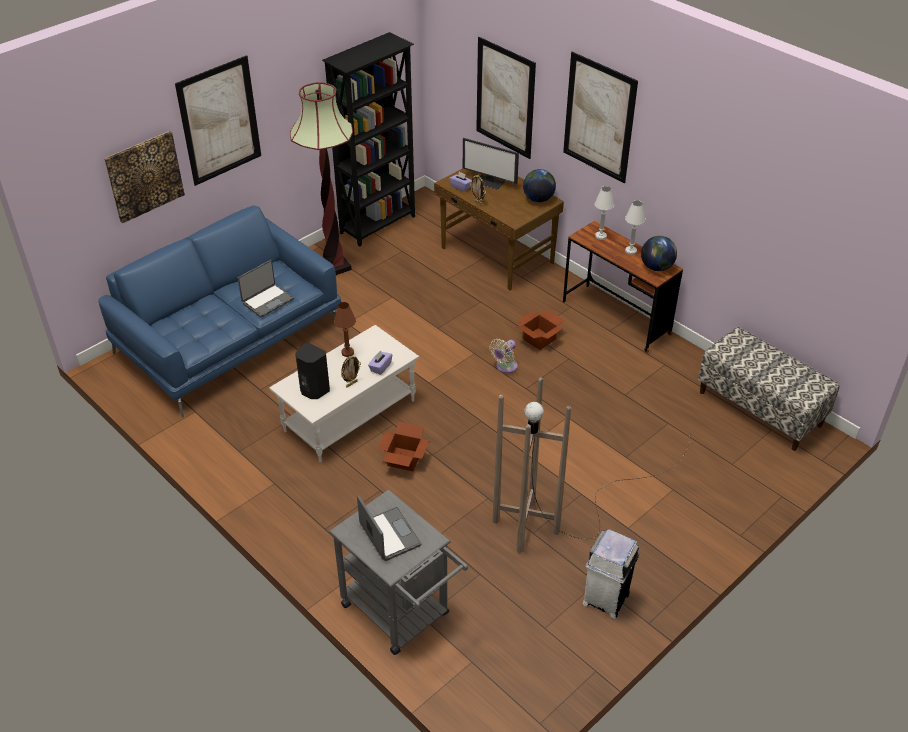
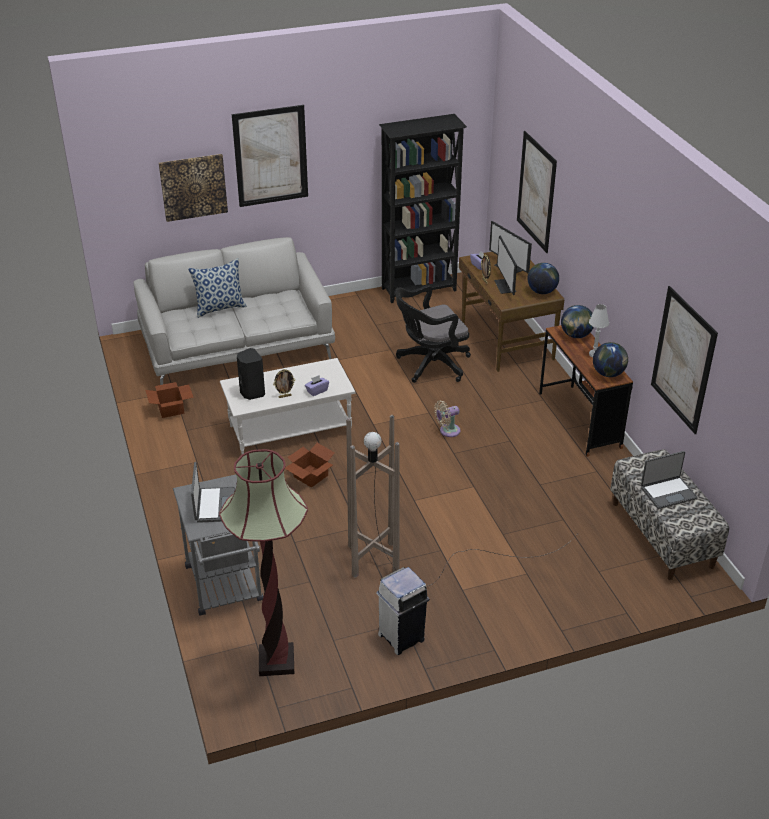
camera: 25 degrees right, 5 degrees down
blue sofa [98,206,341,418] -> grey sofa [133,237,335,385]
laptop [238,260,294,318] -> laptop moved to [641,451,698,509]
floor lamp [290,82,353,275] -> floor lamp moved to [219,449,308,676]
brown table lamp [334,302,356,357] -> none
cardboard box [517,309,565,350] -> cardboard box moved to [145,382,194,418]
picture [563,52,638,183] -> picture moved to [651,286,718,434]
white table lamp [594,186,615,240] -> globe [561,305,594,338]
none -> pillow [188,258,247,318]
none -> black office chair [395,285,471,383]
none -> monitor [494,236,517,295]

